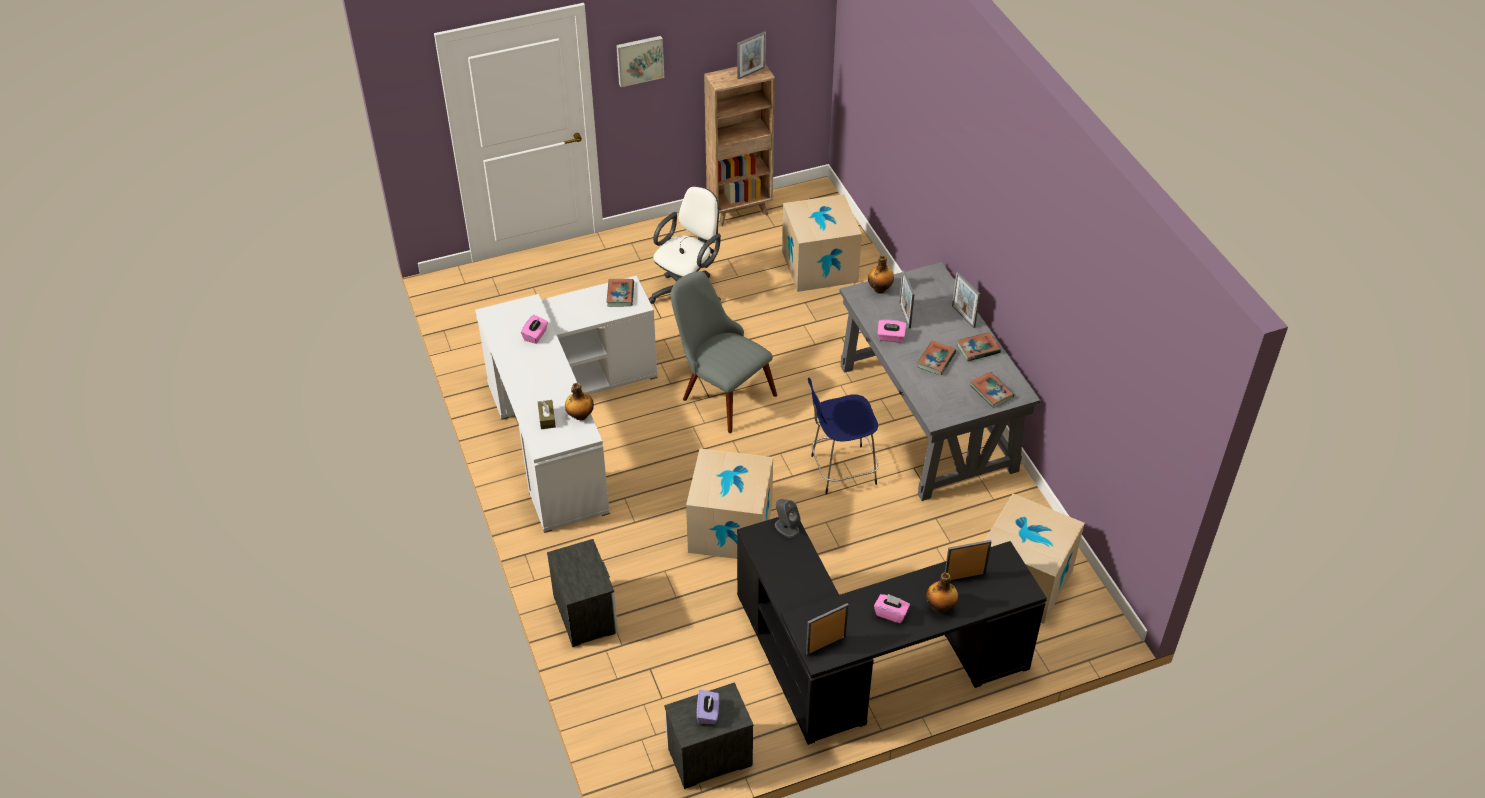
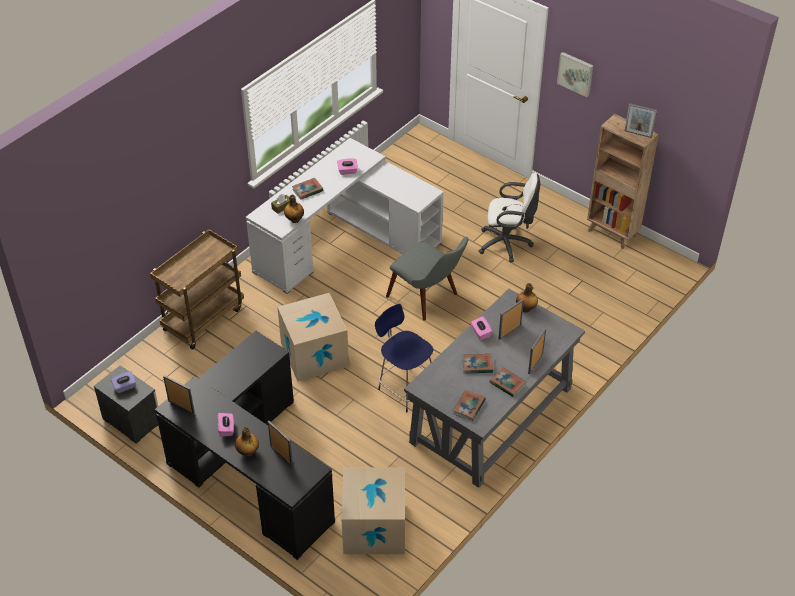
camera: 60 degrees right, 0 degrees up
nightstand [547,539,618,647] -> brown cart [150,229,244,350]
book [607,279,634,307] -> book moved to [292,178,324,200]
grey chair [671,271,777,433] -> grey chair turned 120 degrees clockwise [386,237,468,321]
grey speaker [775,499,801,538] -> none
cardboard box [782,194,862,292] -> none

